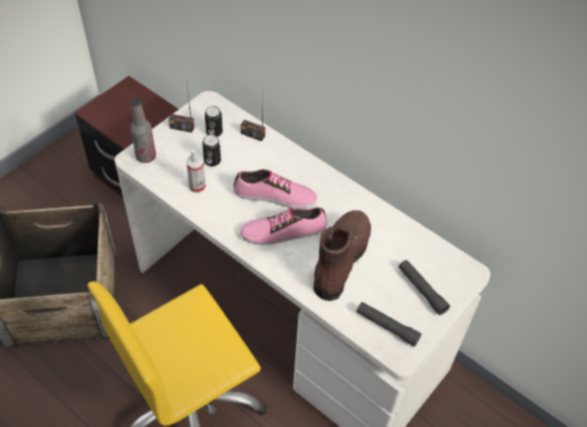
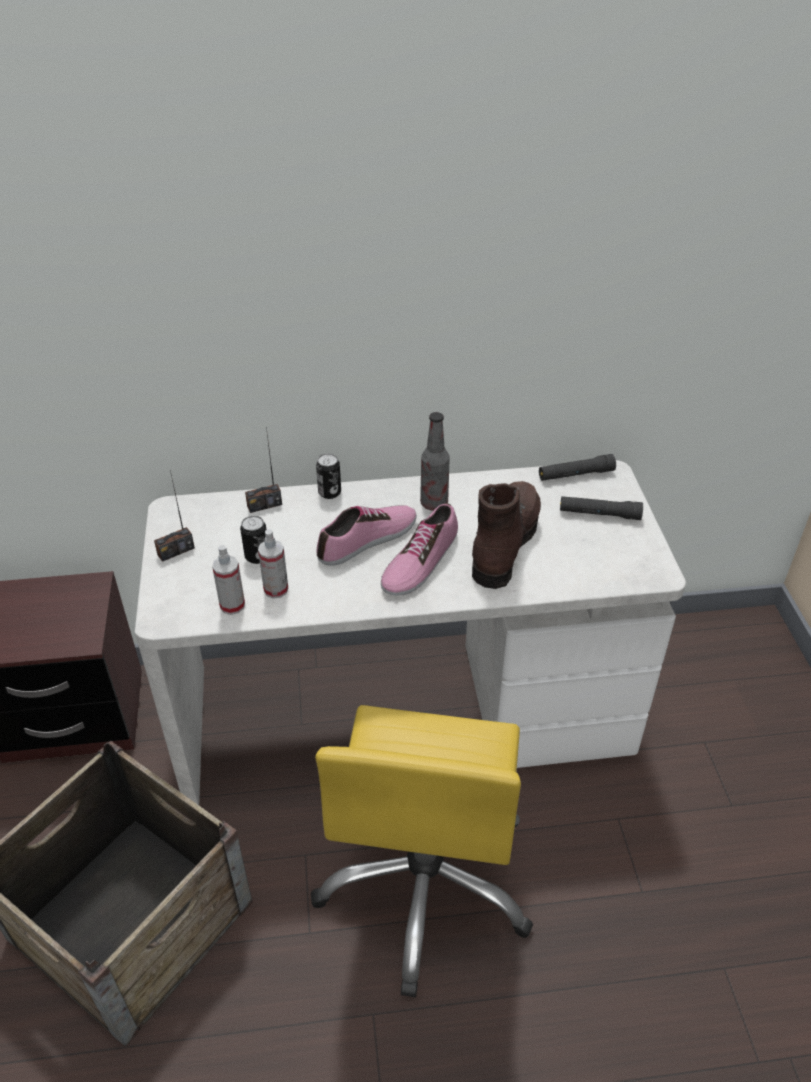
camera: 45 degrees left, 10 degrees down
bottle [130,98,156,163] -> bottle moved to [420,412,450,511]
can [205,106,223,137] -> can moved to [316,453,341,499]
brown boot [313,210,371,301] -> brown boot turned 45 degrees clockwise [472,481,541,589]
black flashlight [356,302,421,347] -> black flashlight moved to [539,454,616,481]
none -> spray bottle [212,545,245,615]

